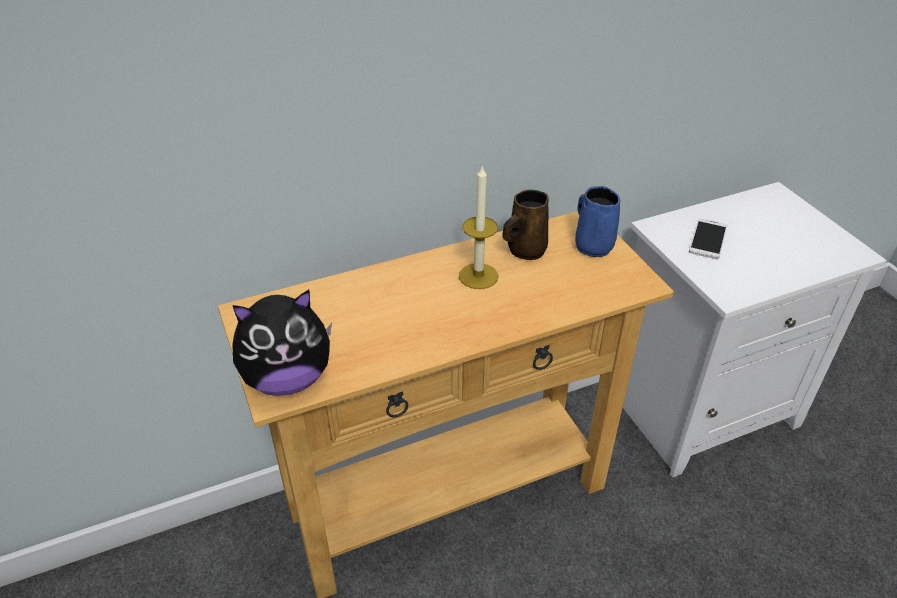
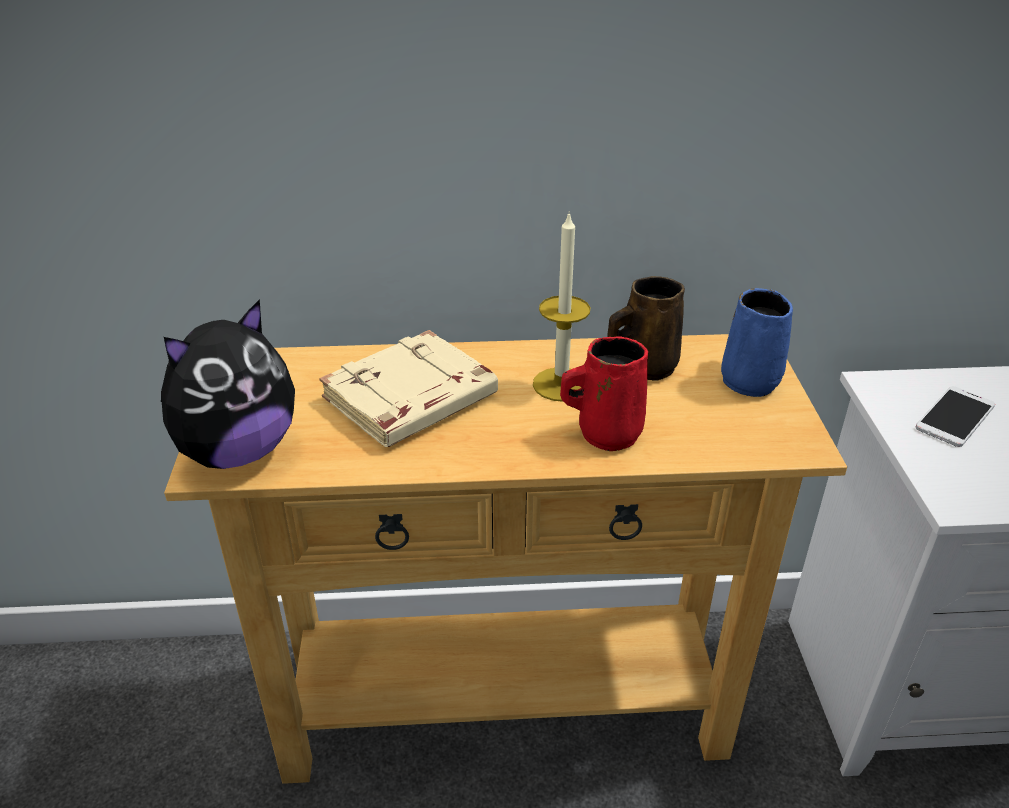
camera: 20 degrees right, 5 degrees down
plush toy [232,290,332,396] -> plush toy turned 45 degrees counterclockwise [161,299,295,469]
none -> beige book [319,330,498,447]
none -> red mug [560,336,648,451]

